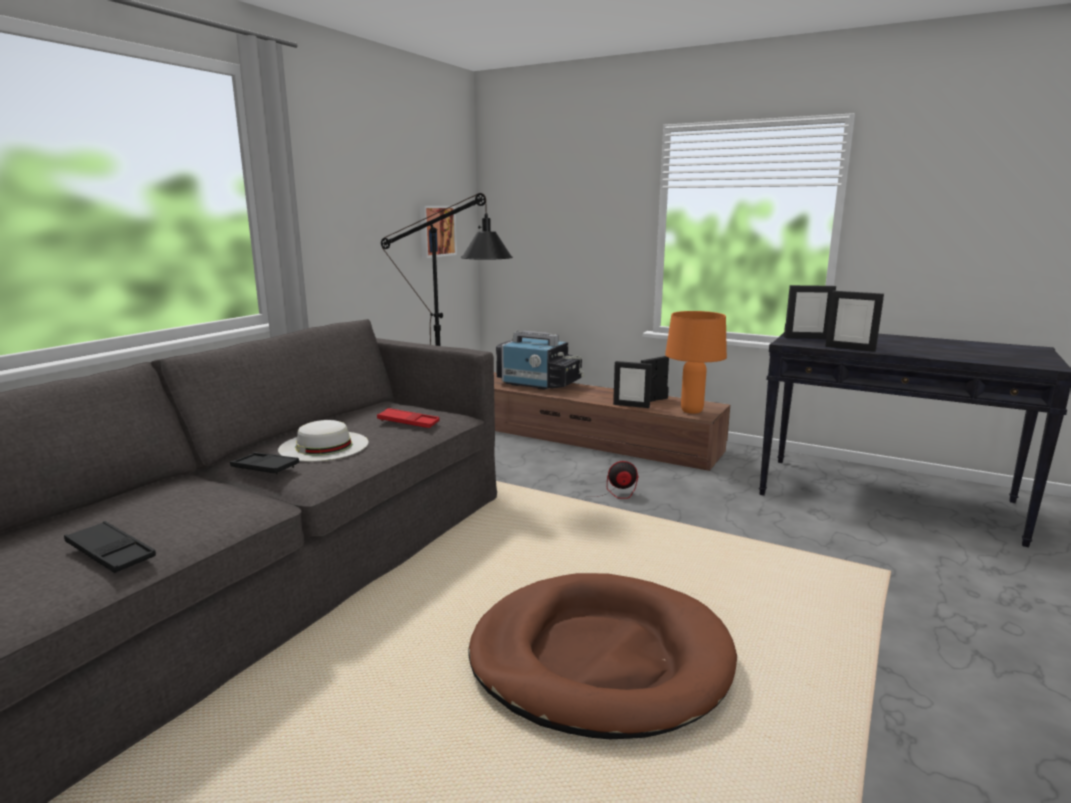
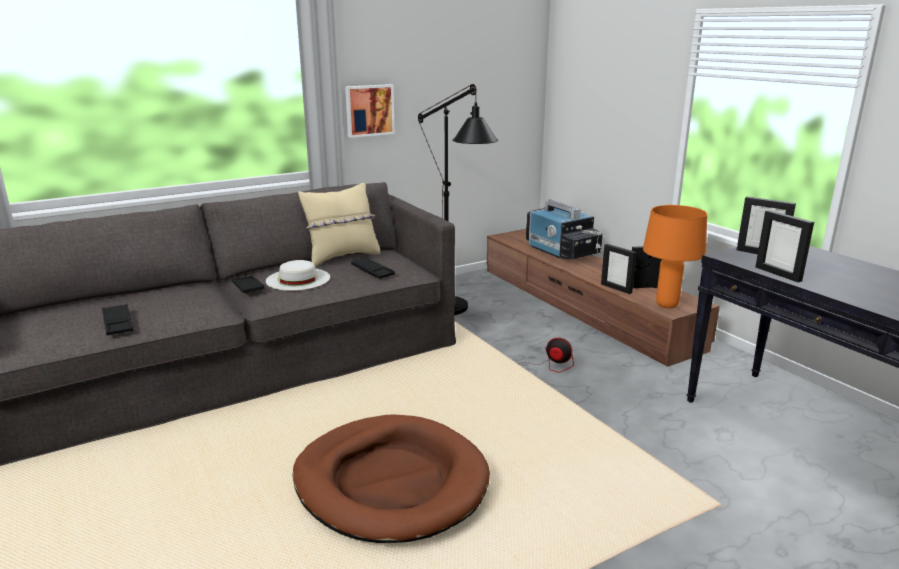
camera: 30 degrees right, 5 degrees up
red tray [377,408,439,428] -> black tray [351,257,395,279]
picture [420,206,457,258] -> picture moved to [345,84,395,138]
none -> beige pillow [298,183,380,266]

